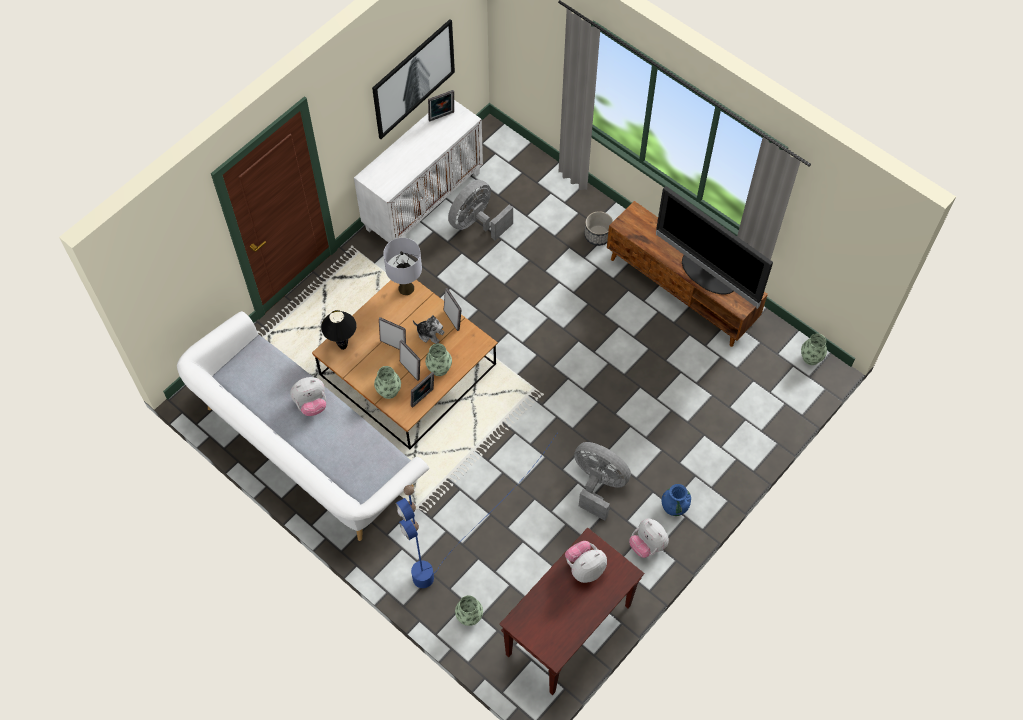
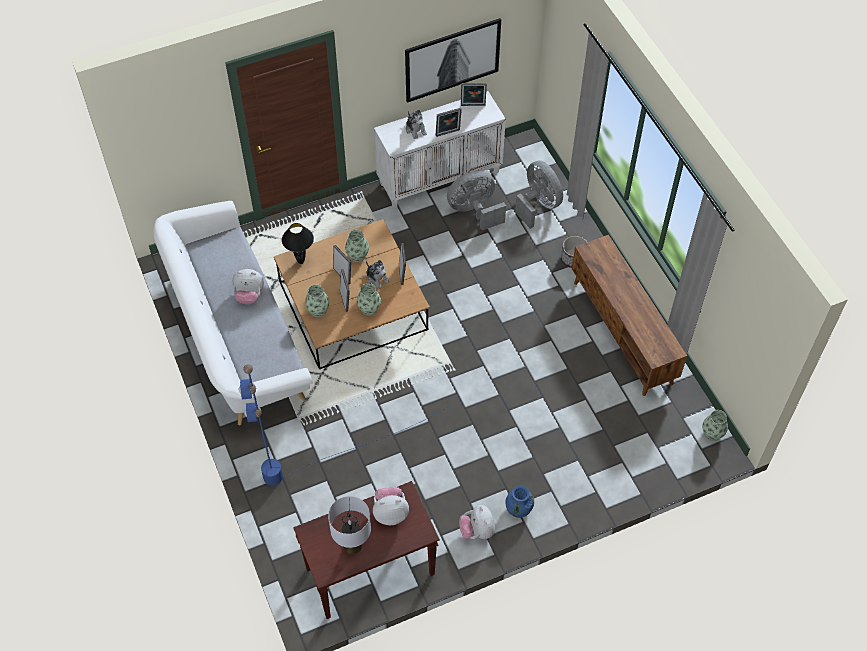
camera: 25 degrees right, 5 degrees down
grey table lamp [383,238,422,295] -> grey table lamp moved to [328,496,371,554]
picture frame [411,372,434,408] -> picture frame moved to [436,108,462,137]
vase [455,595,483,626] -> vase moved to [345,230,369,262]
grey fan [574,442,631,521] -> grey fan moved to [515,160,563,229]
television [656,186,773,309] -> none
none -> plush toy [406,109,427,139]

